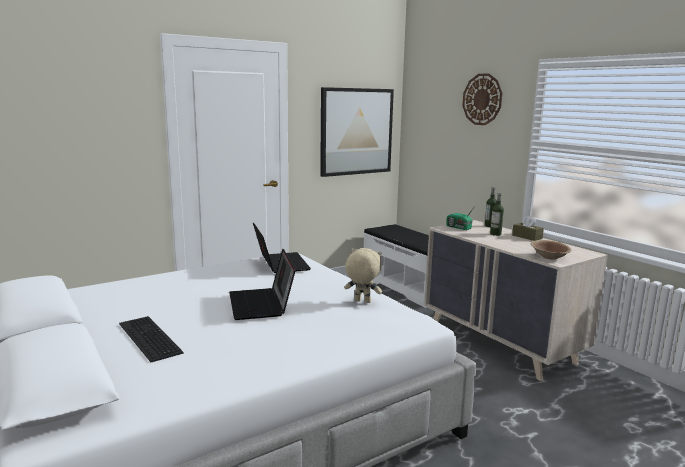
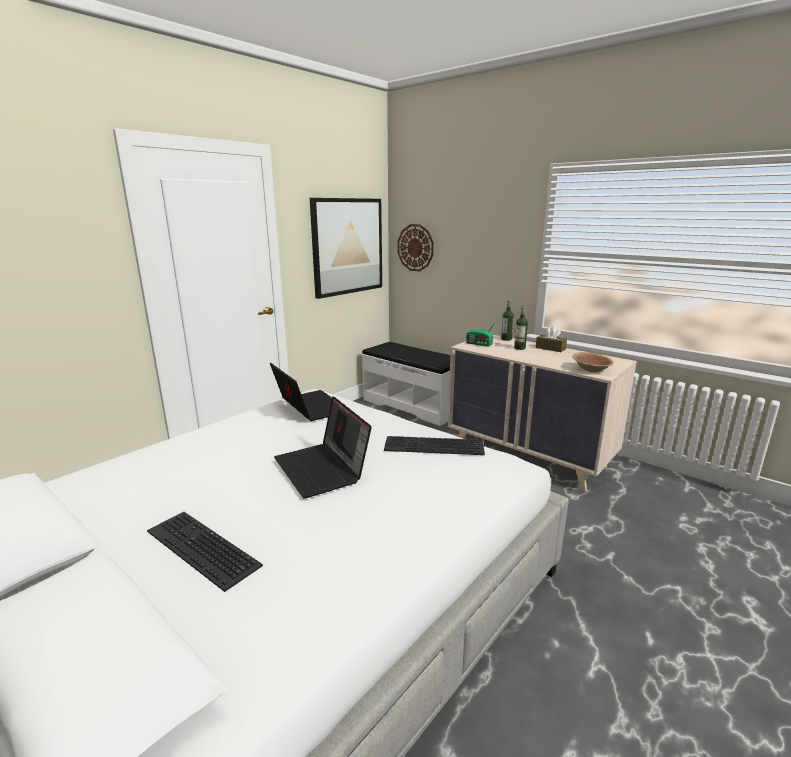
camera: 15 degrees left, 5 degrees up
beige plush toy [344,248,382,303] -> keyboard [384,436,485,455]
wall clock [462,73,502,125] -> wall clock moved to [398,224,434,272]

